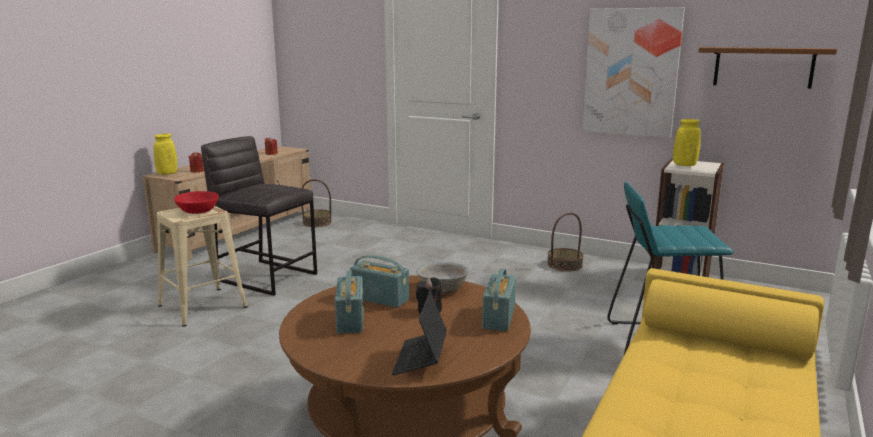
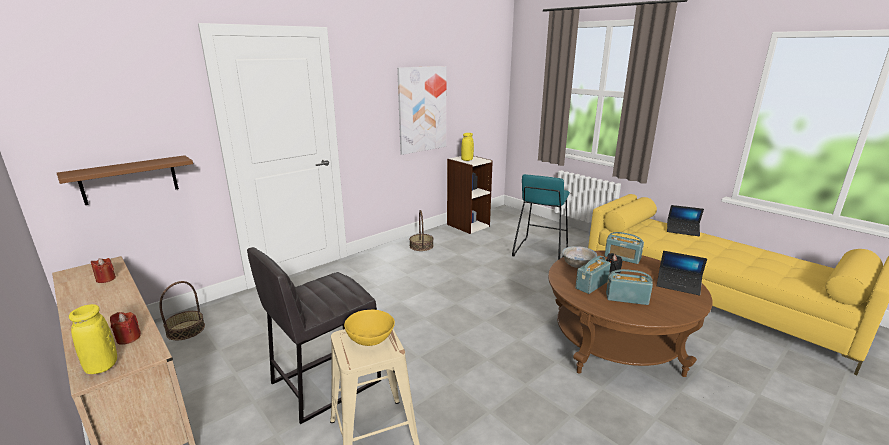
camera: 70 degrees left, 5 degrees up
red bowl [174,191,219,214] -> yellow bowl [344,310,395,346]
brown shelf [699,47,837,89] -> brown shelf moved to [57,155,193,205]
none -> laptop [667,205,704,236]

